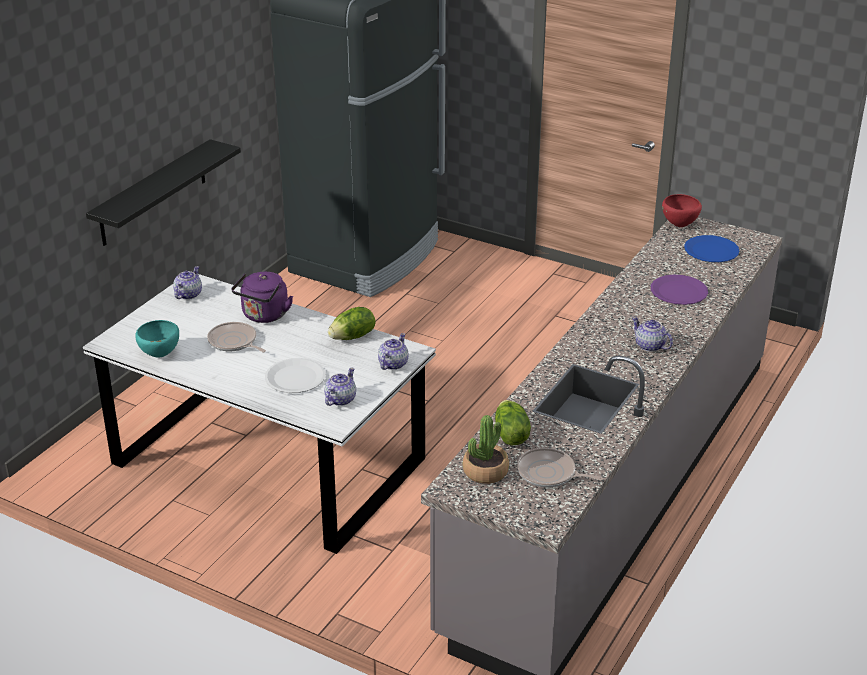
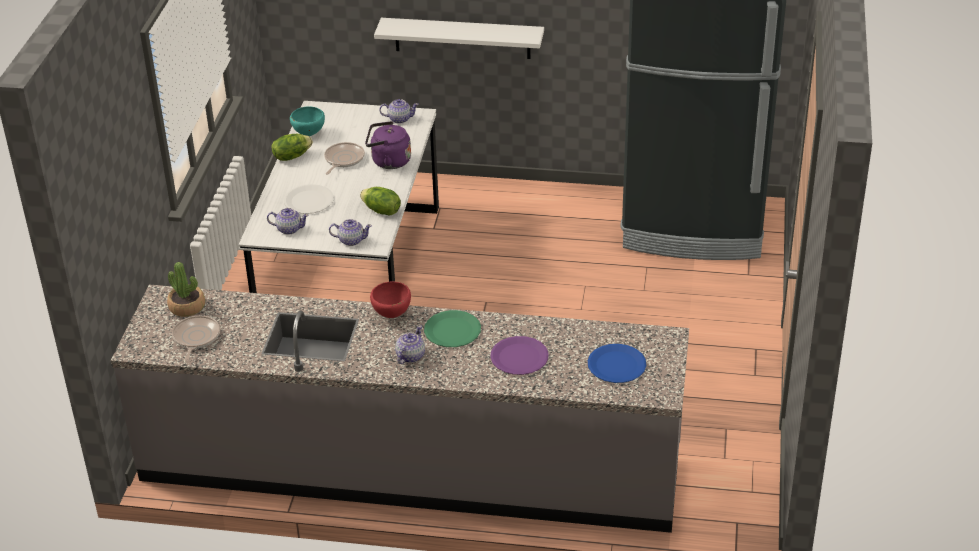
camera: 70 degrees right, 5 degrees up
black shelf [86,139,241,246] -> white shelf [374,18,544,59]
lettuce [495,400,531,445] -> lettuce moved to [272,134,313,161]
red bowl [662,194,702,227] -> red bowl moved to [370,282,411,318]
none -> green plate [424,310,481,347]

